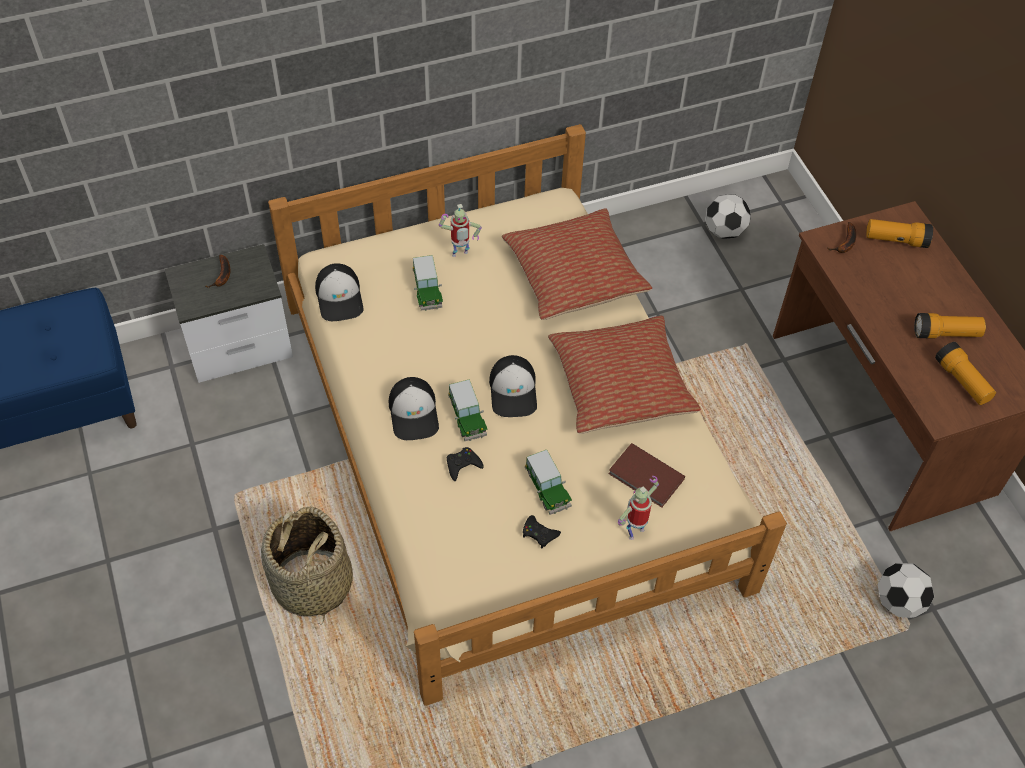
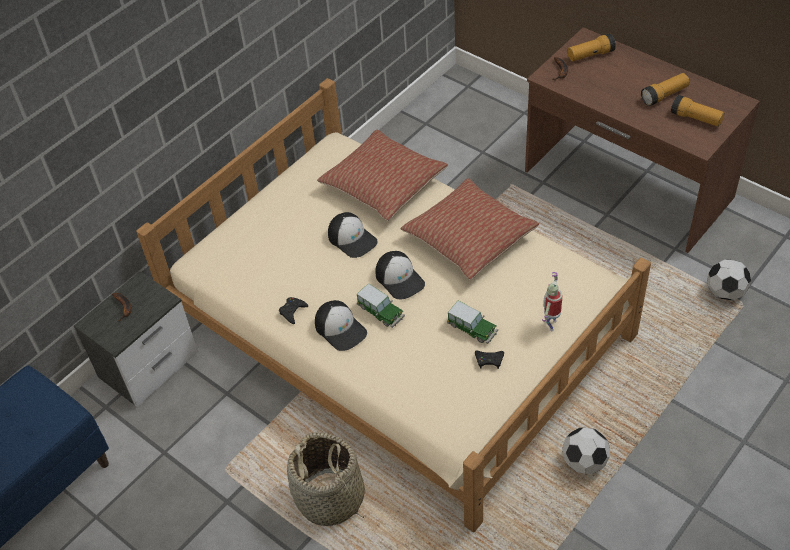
camera: 25 degrees left, 5 degrees down
cap [315,263,363,321] -> cap moved to [328,212,378,258]
toy car [413,255,443,311] -> none
toy robot [439,204,482,257] -> none
black game controller [447,447,484,481] -> black game controller moved to [279,297,308,324]
brown book [609,443,685,508] -> none
football [705,194,751,239] -> football moved to [563,427,610,474]

